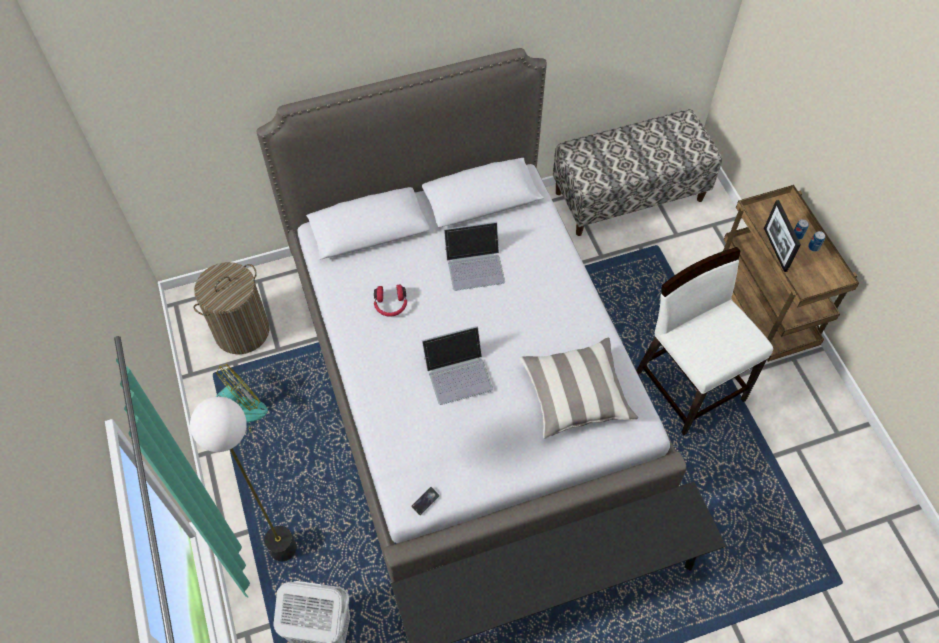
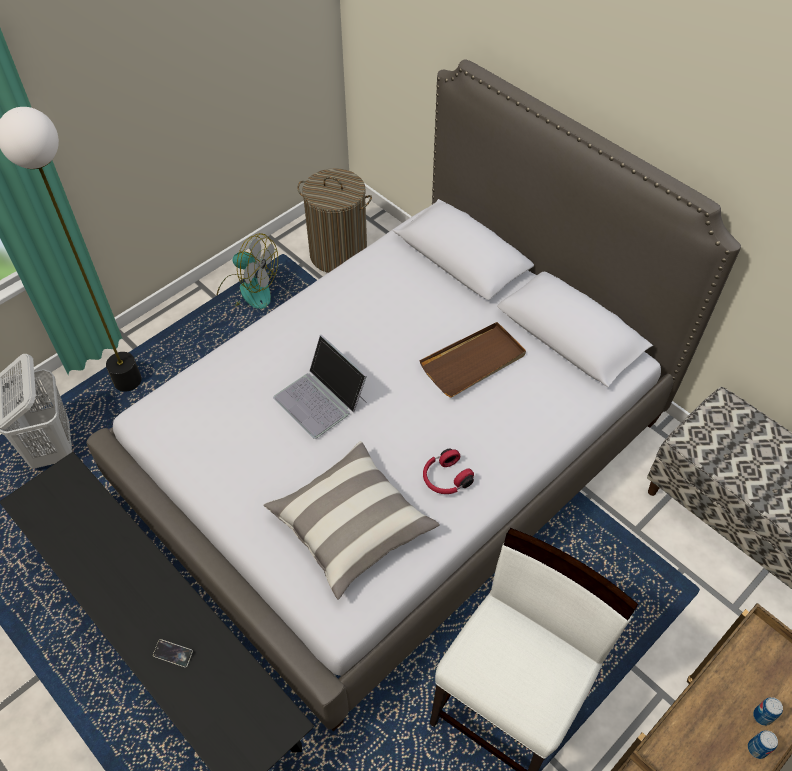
camera: 65 degrees right, 5 degrees down
red headphones [374,285,407,316] -> red headphones moved to [423,448,474,494]
phone [411,487,440,516] -> phone moved to [153,639,193,667]
laptop [444,222,505,291] -> brown tray [419,322,526,398]
picture frame [764,200,801,272] -> none

